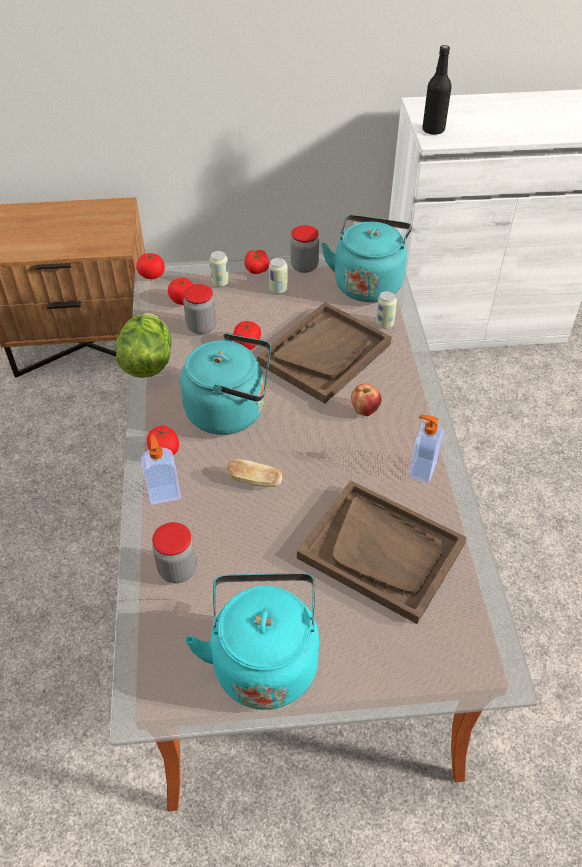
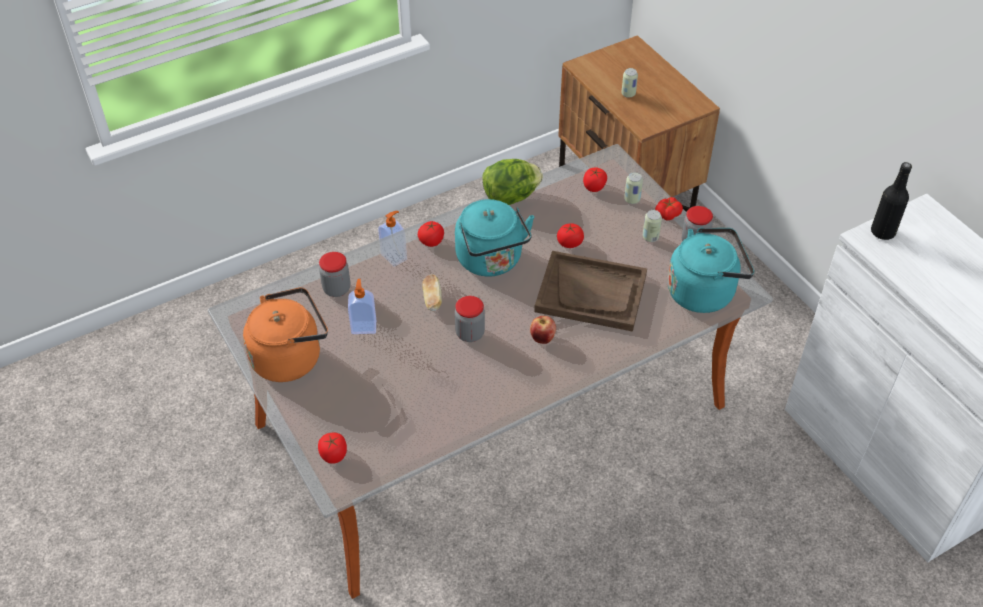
camera: 65 degrees right, 0 degrees up
tomato [136,253,165,279] -> tomato moved to [318,432,347,464]
jar [183,284,216,334] -> jar moved to [455,296,485,342]
turquoise kettle [185,573,319,710] -> orange kettle [243,287,328,382]
brown tray [297,480,467,624] -> none
can [376,291,397,328] -> can moved to [621,68,638,98]
soap dispenser [409,415,443,483] -> soap dispenser moved to [348,279,376,334]

